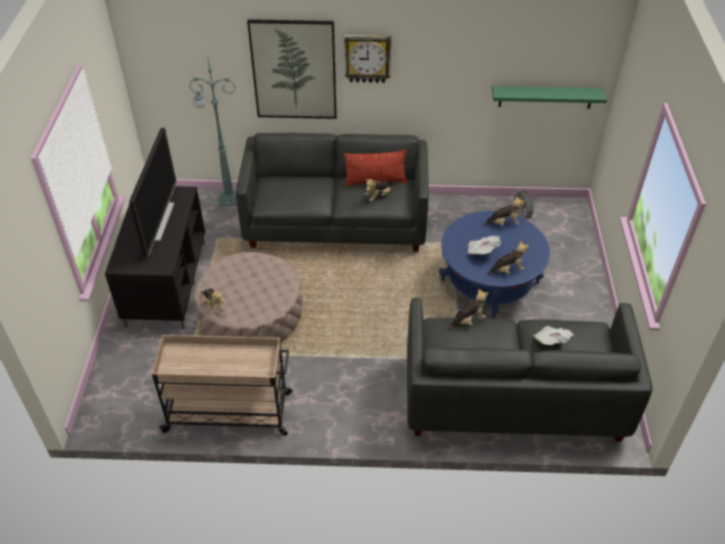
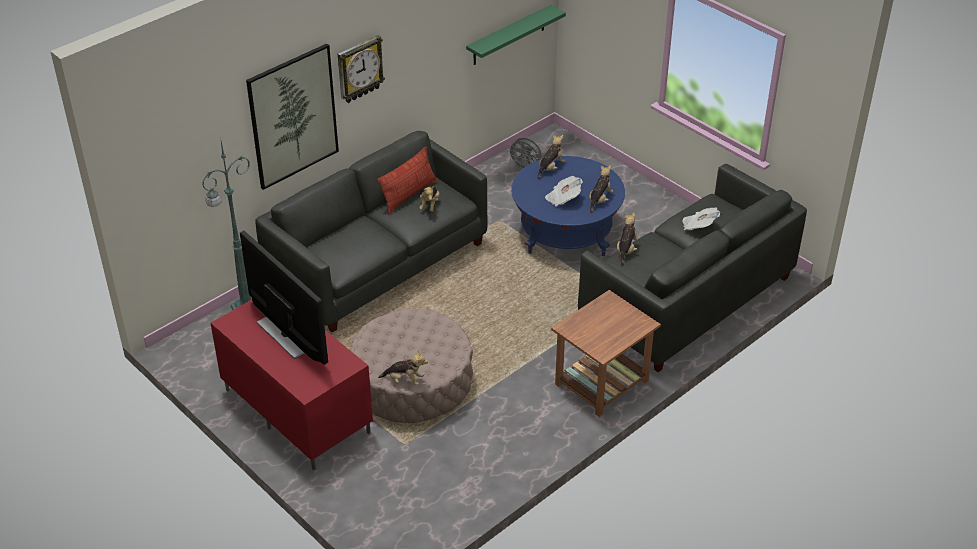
camera: 45 degrees left, 5 degrees down
black tv stand [105,186,205,329] -> red tv stand [211,300,373,470]
beige cart [152,335,292,436] -> none
none -> brown side table [551,290,661,417]

